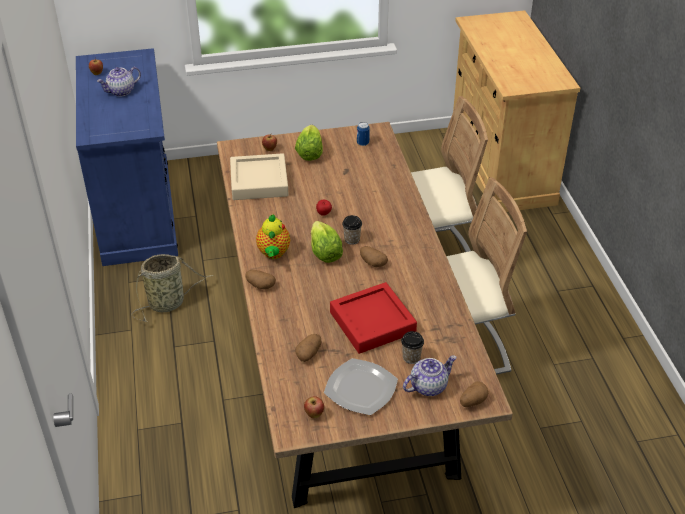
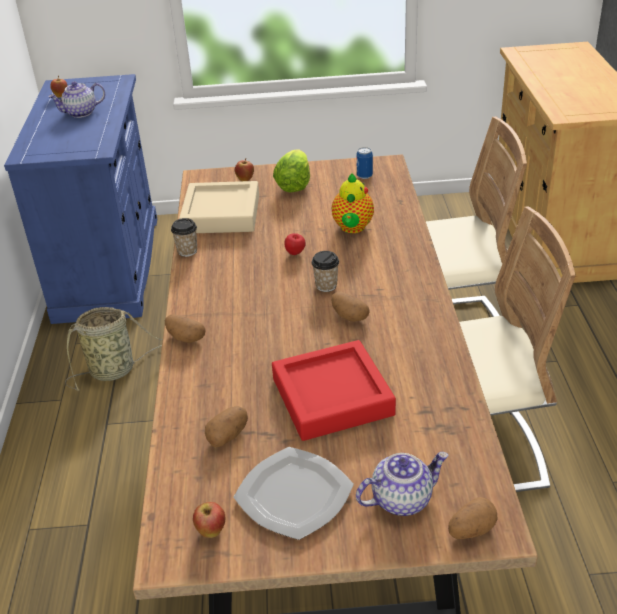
camera: 10 degrees right, 5 degrees down
teapot [256,214,290,259] -> teapot moved to [332,173,374,233]
lettuce [311,221,343,263] -> none
cup [401,331,424,364] -> cup moved to [171,218,197,257]

